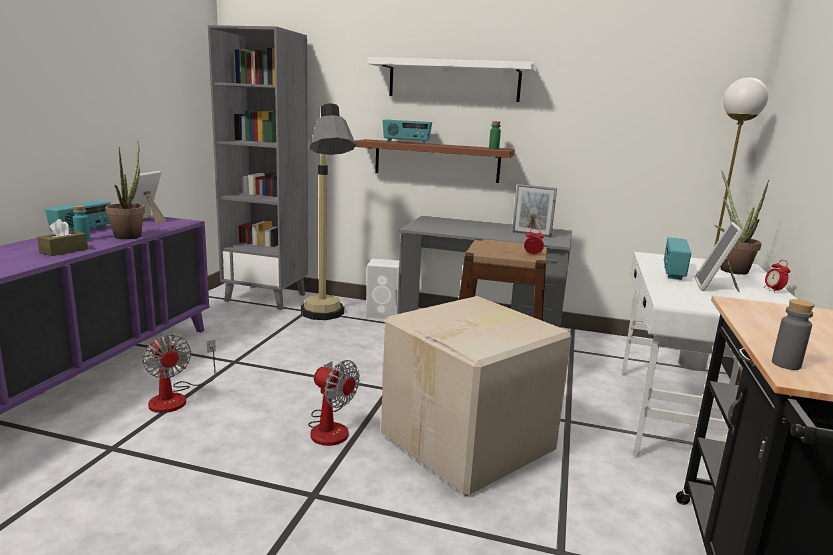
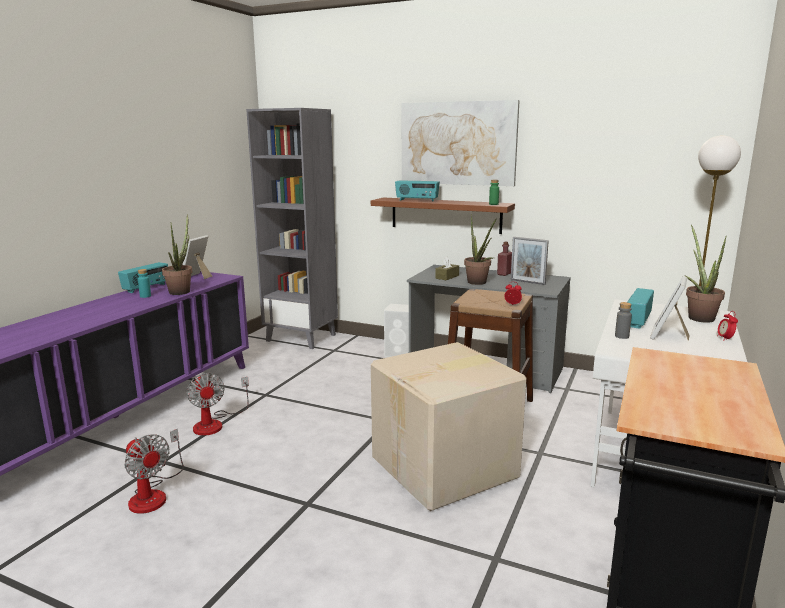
camera: 10 degrees right, 0 degrees up
brown tissue box [37,219,88,256] -> brown tissue box moved to [435,257,459,280]
floor lamp [301,103,356,320] -> none
fan [308,360,360,446] -> fan moved to [124,429,184,514]
white shelf [367,57,536,102] -> picture [402,100,520,186]
grey bottle [772,299,814,370] -> grey bottle moved to [615,302,632,339]
none -> potted plant [464,214,497,285]
none -> red bottle [497,242,512,276]

